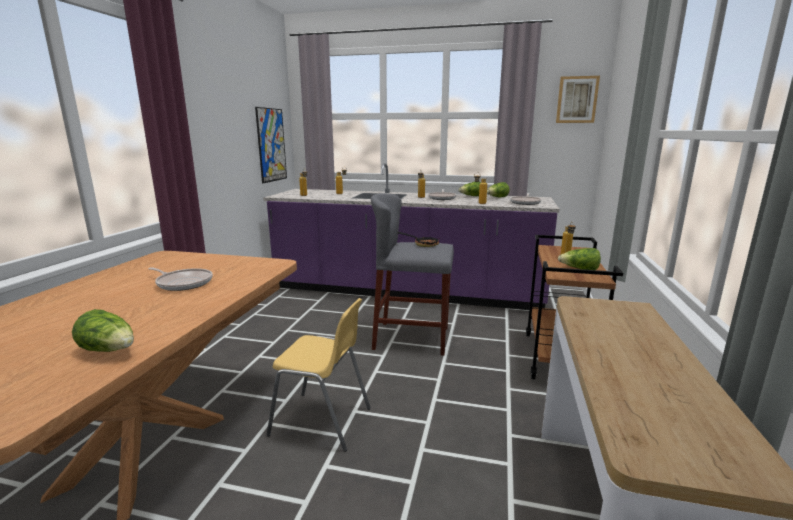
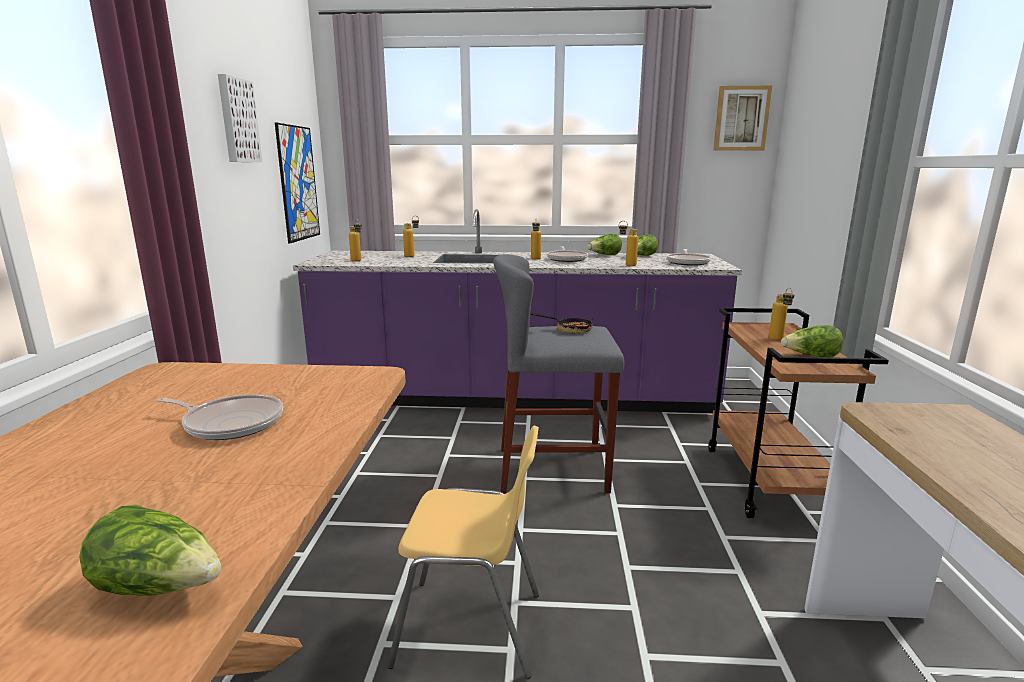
camera: 10 degrees left, 0 degrees up
none -> picture [218,74,263,162]

